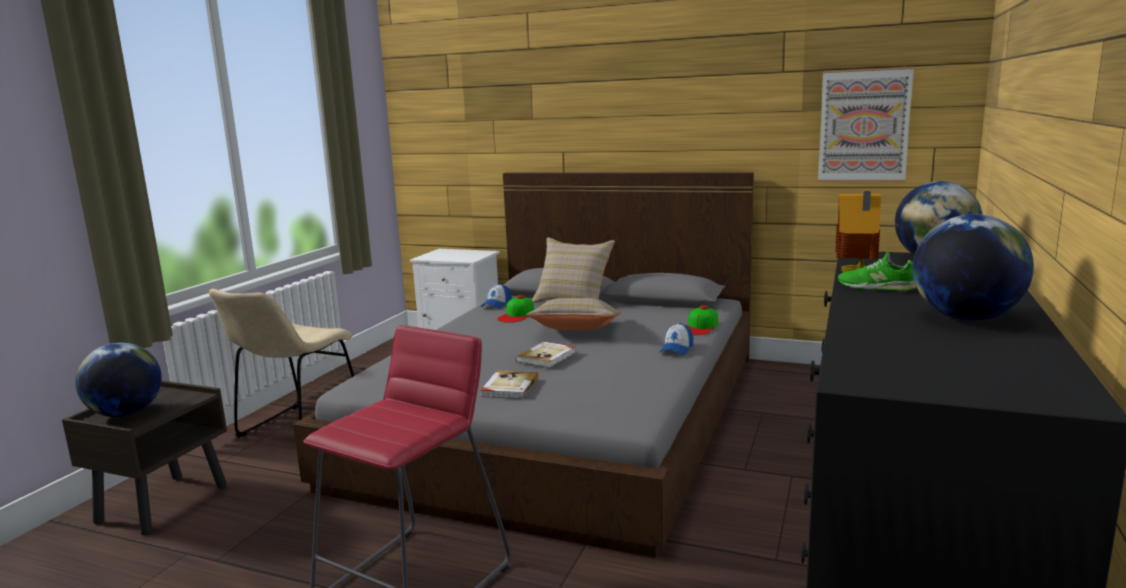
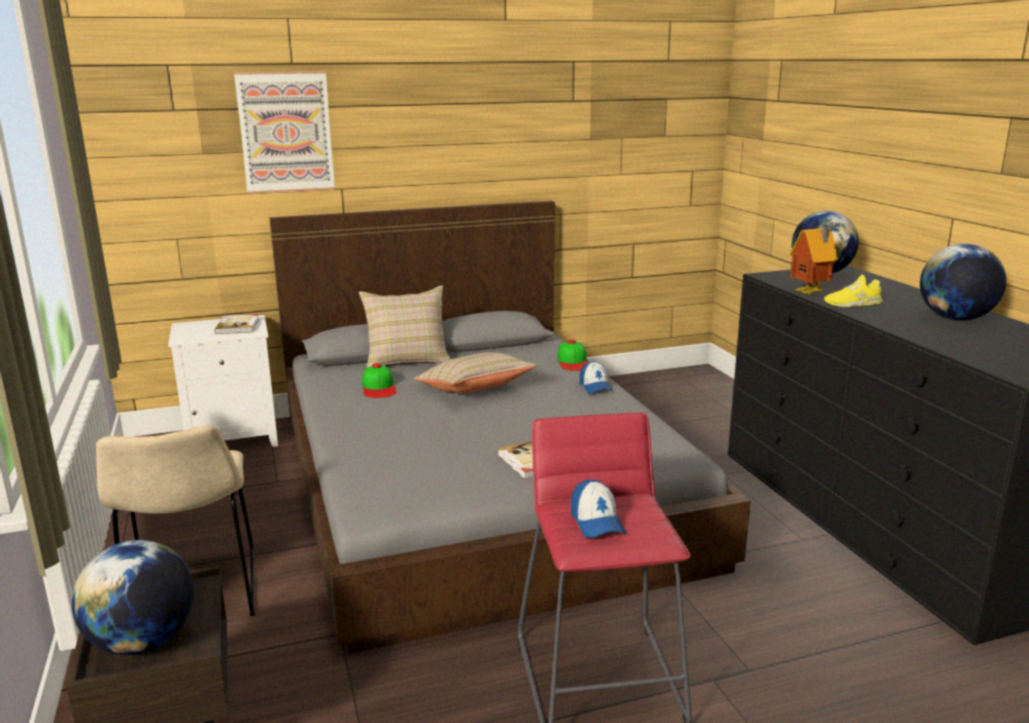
camera: 40 degrees left, 5 degrees up
cap [481,284,512,309] -> cap moved to [571,479,626,538]
book [516,342,576,368] -> book moved to [214,314,259,334]
picture [818,66,914,182] -> picture moved to [234,71,335,194]
green shoe [838,251,917,291] -> yellow shoe [824,275,883,307]

